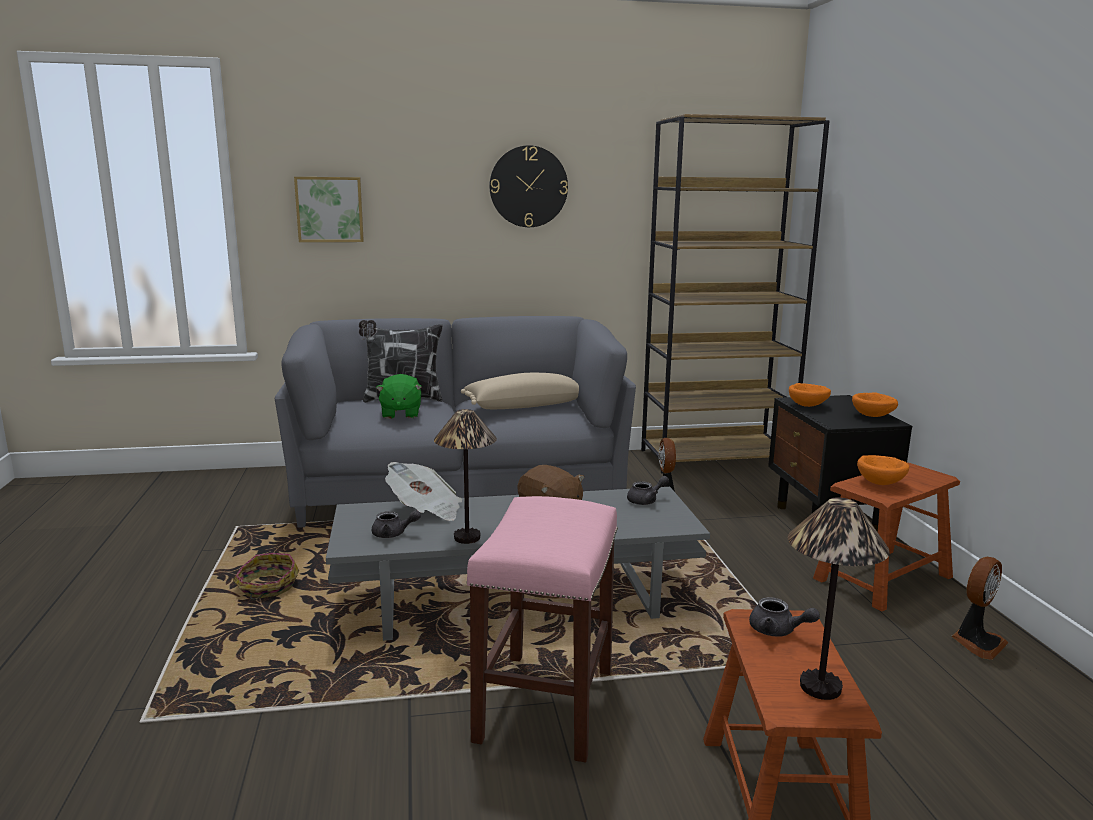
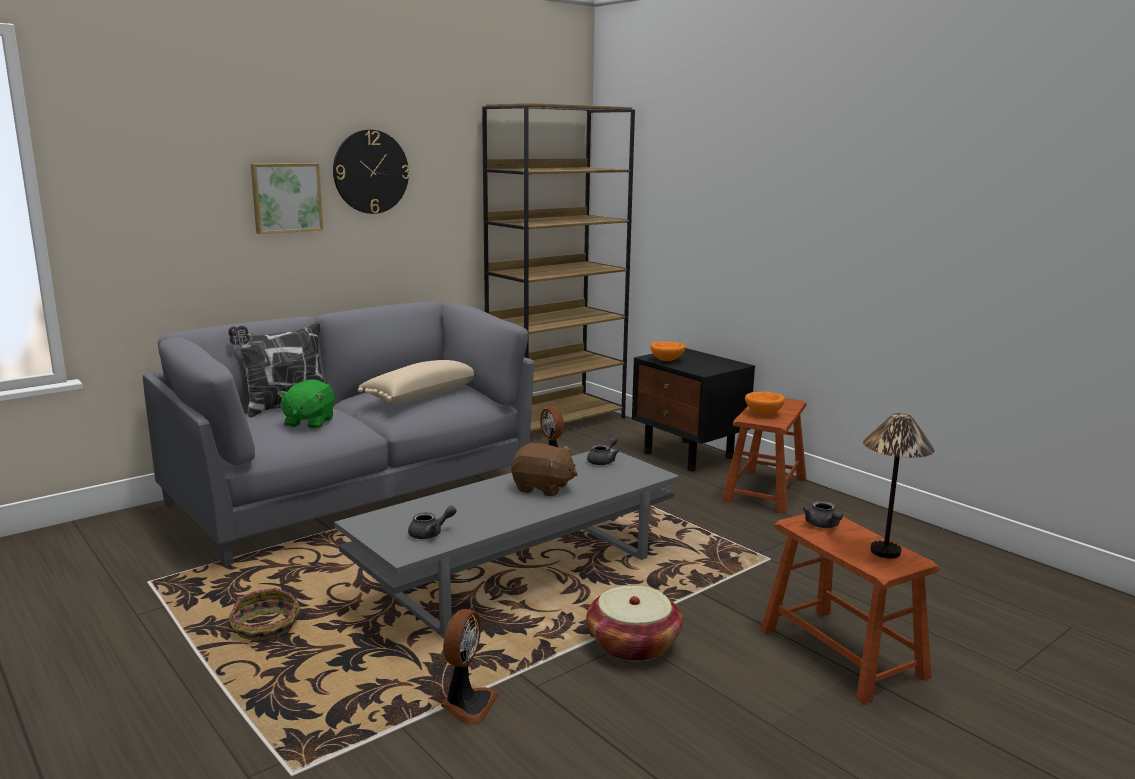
camera: 30 degrees left, 0 degrees up
picture [294,177,364,242] -> picture moved to [251,163,323,234]
green plush toy [376,374,422,419] -> green plush toy turned 45 degrees clockwise [277,379,335,429]
newspaper [385,462,462,521] -> none
table lamp [434,409,497,544] -> none
pink stool [467,496,618,763] -> basket [587,586,682,662]
grey teapot [749,597,820,637] -> grey teapot turned 75 degrees clockwise [803,501,843,528]
orange bowl [852,392,898,417] -> none
fan [952,557,1008,660] -> fan moved to [441,609,499,726]

